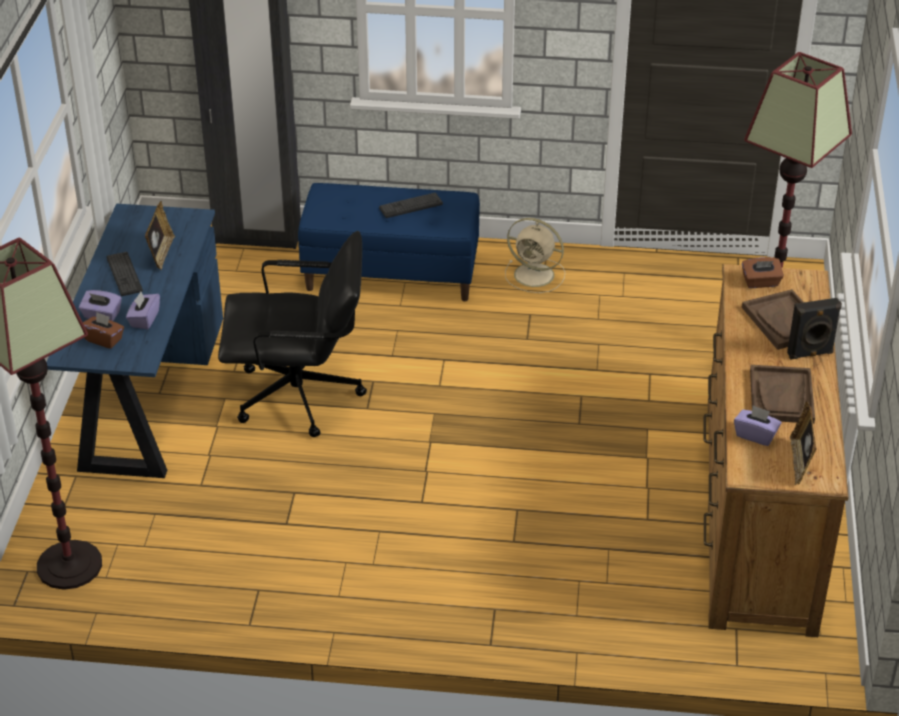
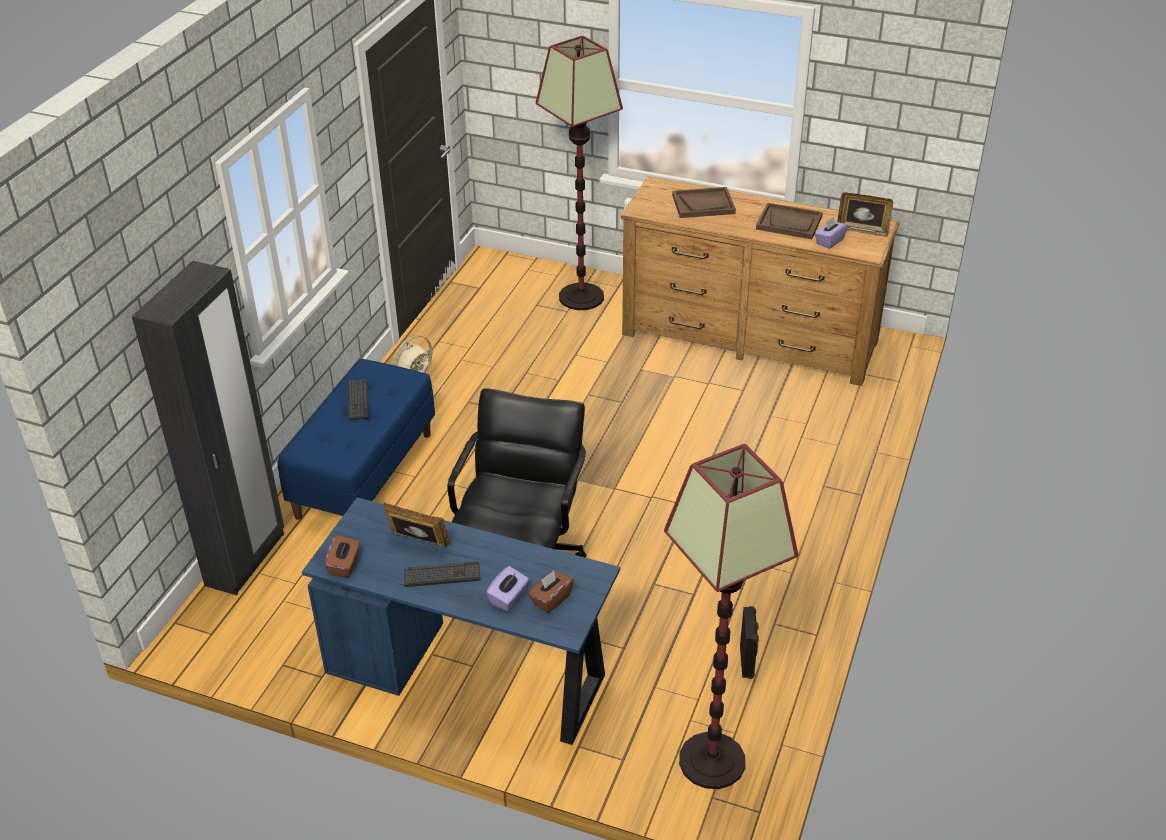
camera: 75 degrees left, 0 degrees up
purple tissue box [126,292,160,329] -> none
brown tissue box [742,257,784,288] -> brown tissue box moved to [325,535,360,577]
black speaker [787,298,842,360] -> black speaker moved to [740,606,759,679]

